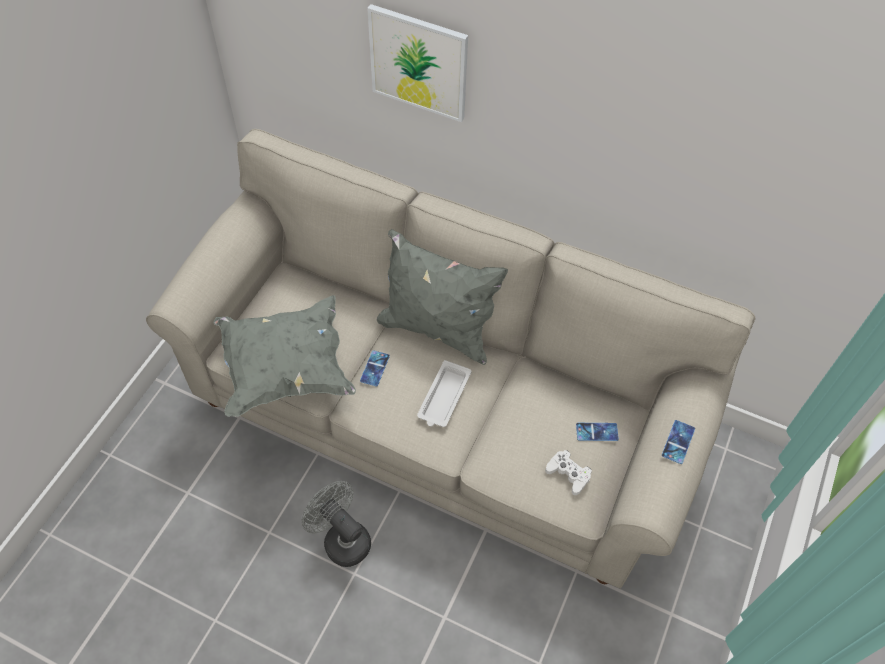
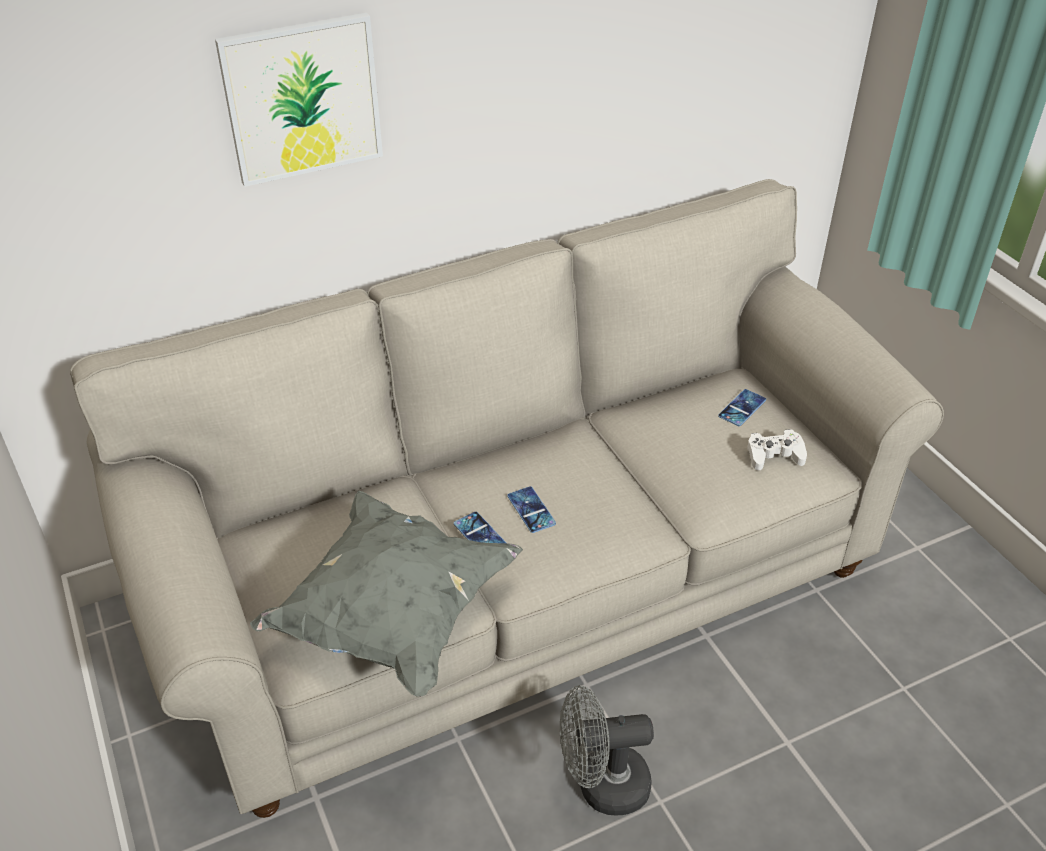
camera: 50 degrees left, 15 degrees down
grey pillow [377,229,508,365] -> none
white tray [417,360,471,427] -> none
phone [662,420,695,464] -> phone moved to [507,486,556,533]

